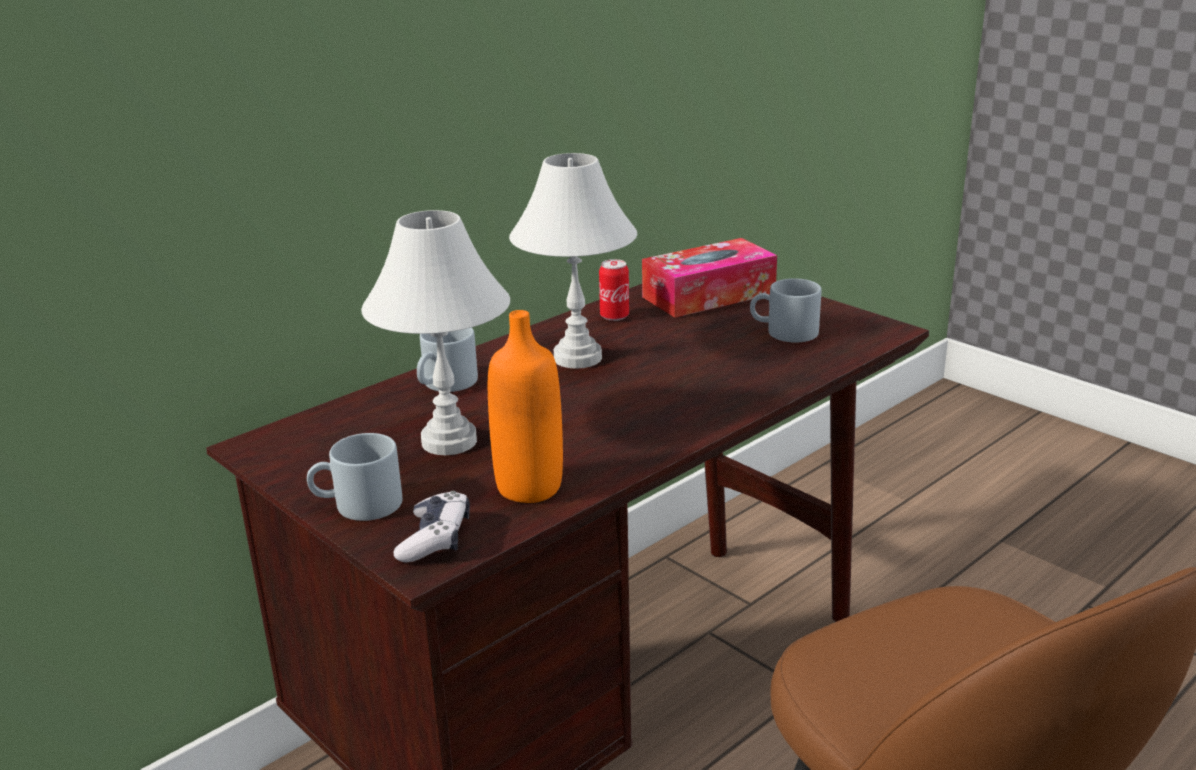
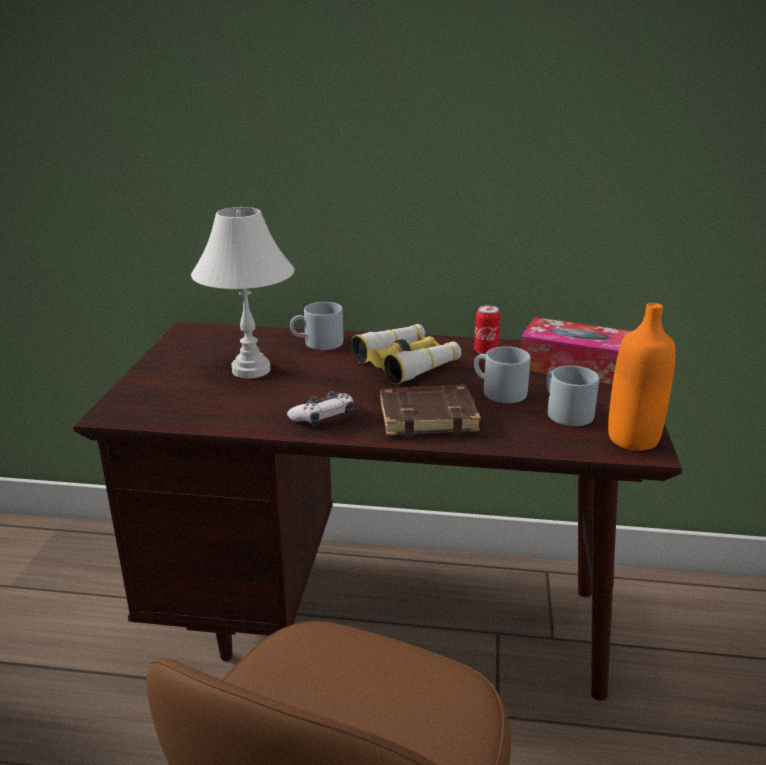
camera: 50 degrees right, 0 degrees up
grey mug [307,433,402,521] -> grey mug moved to [474,346,531,403]
game controller [394,491,470,563] -> game controller moved to [287,391,354,427]
orange bottle [488,310,563,503] -> orange bottle moved to [608,303,676,451]
white table lamp [509,153,637,369] -> binoculars [351,324,461,384]
none -> brown book [380,385,481,437]

